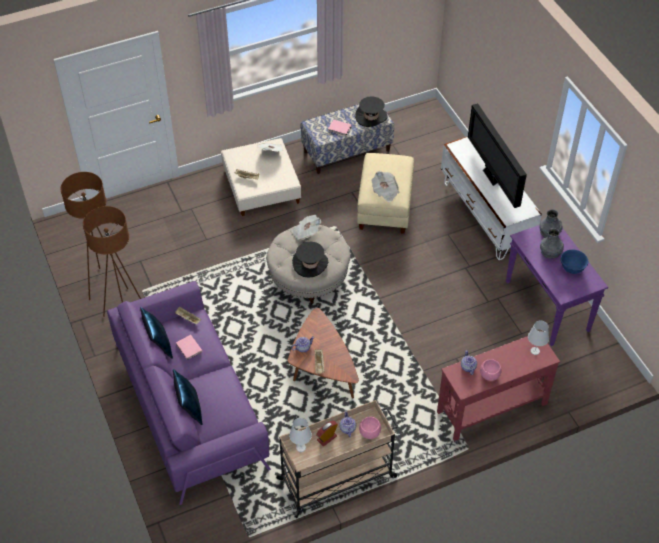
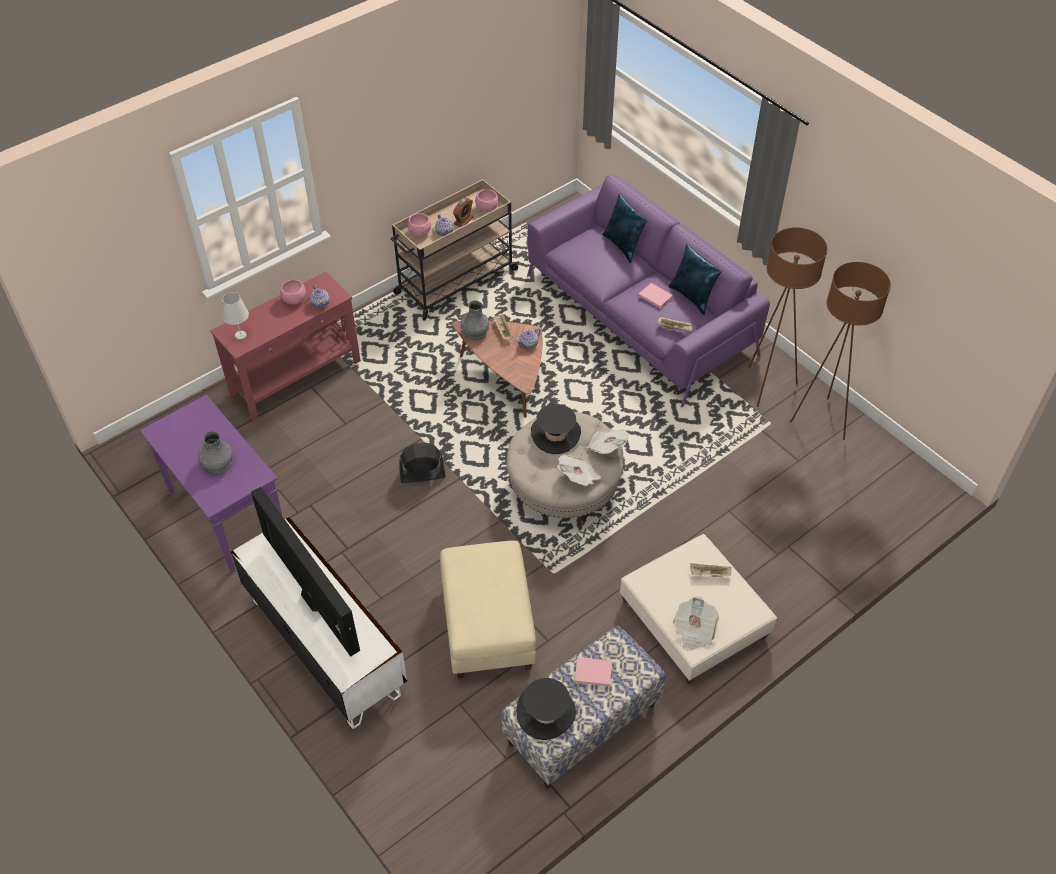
camera: 165 degrees right, 0 degrees up
white table lamp [289,418,312,452] -> pink bowl [475,189,499,212]
newspaper [371,171,399,202] -> newspaper moved to [587,430,629,454]
grey vase [539,209,563,238] -> grey vase moved to [460,300,489,340]
blue bowl [561,249,588,274] -> none
none -> black fan [399,442,446,483]

